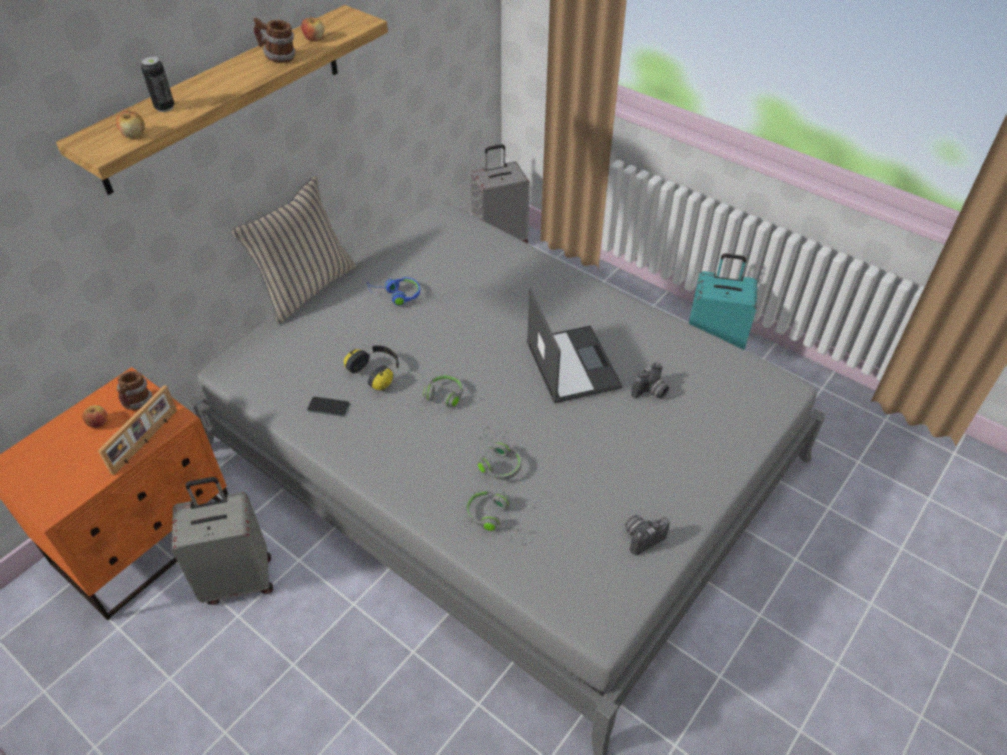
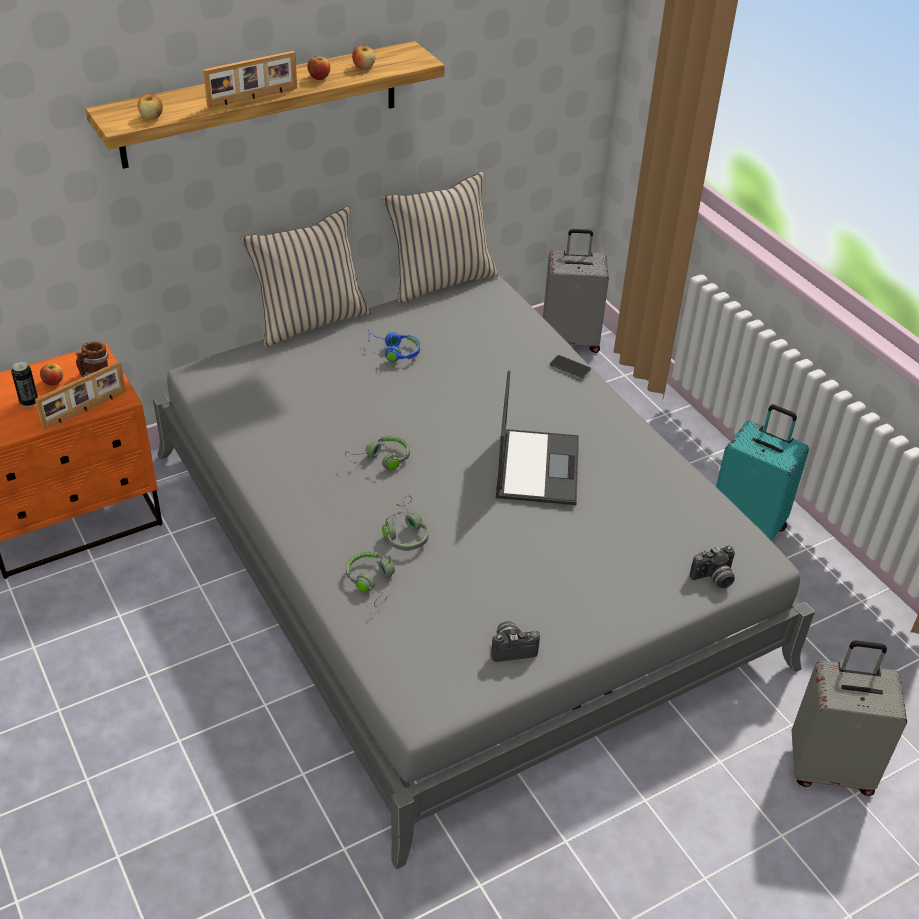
camera: 20 degrees right, 5 degrees down
can [141,56,174,112] -> can moved to [11,361,38,407]
grey suitcase [172,477,273,605] -> grey suitcase moved to [792,640,907,796]
mug [253,17,296,63] -> apple [307,56,331,80]
phone [307,397,350,416] -> phone moved to [550,355,591,378]
headphones [344,345,399,390] -> none
camera [631,362,669,399] -> camera moved to [690,546,735,588]
none -> picture frame [203,51,297,108]
none -> beige pillow [382,171,498,303]

